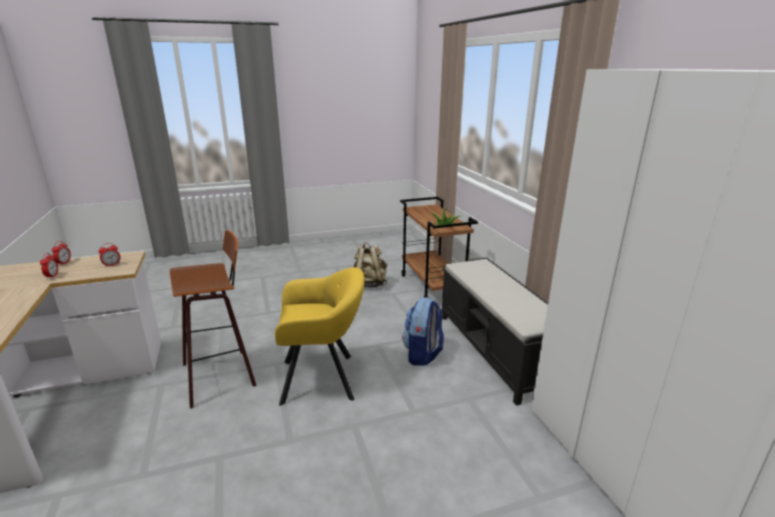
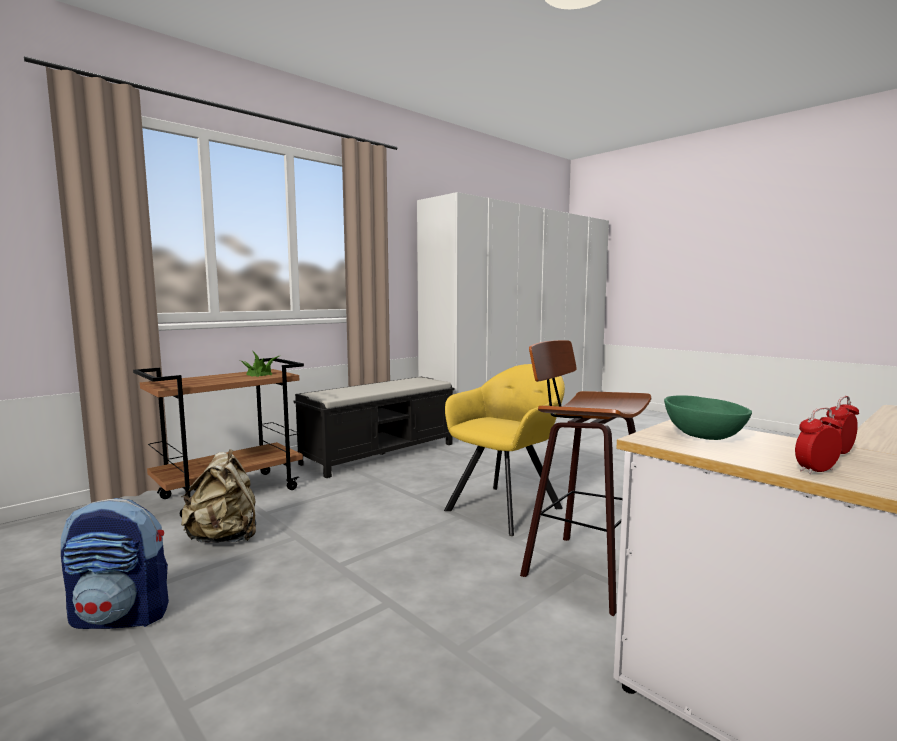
camera: 115 degrees left, 15 degrees down
alarm clock [98,243,120,267] -> green bowl [664,395,752,440]
yellow armchair [275,267,365,406] -> yellow armchair turned 75 degrees clockwise [444,364,565,536]
backpack [402,297,444,366] -> backpack moved to [61,498,169,629]

